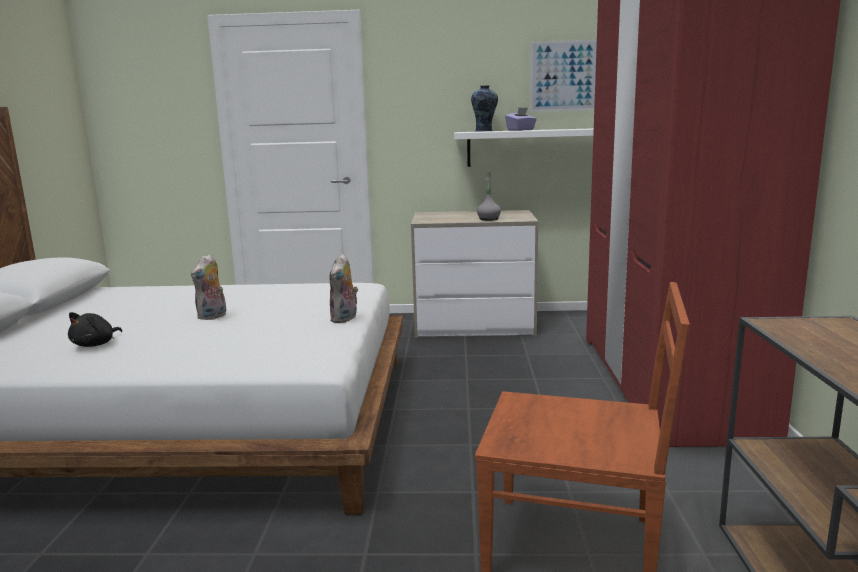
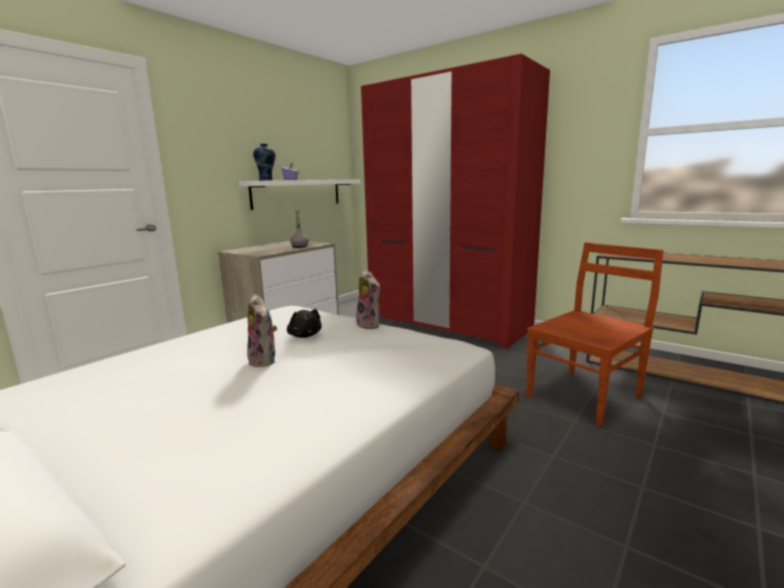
camera: 55 degrees left, 0 degrees up
black plush toy [68,312,122,347] -> black plush toy moved to [287,309,322,338]
picture [530,39,597,112] -> none

